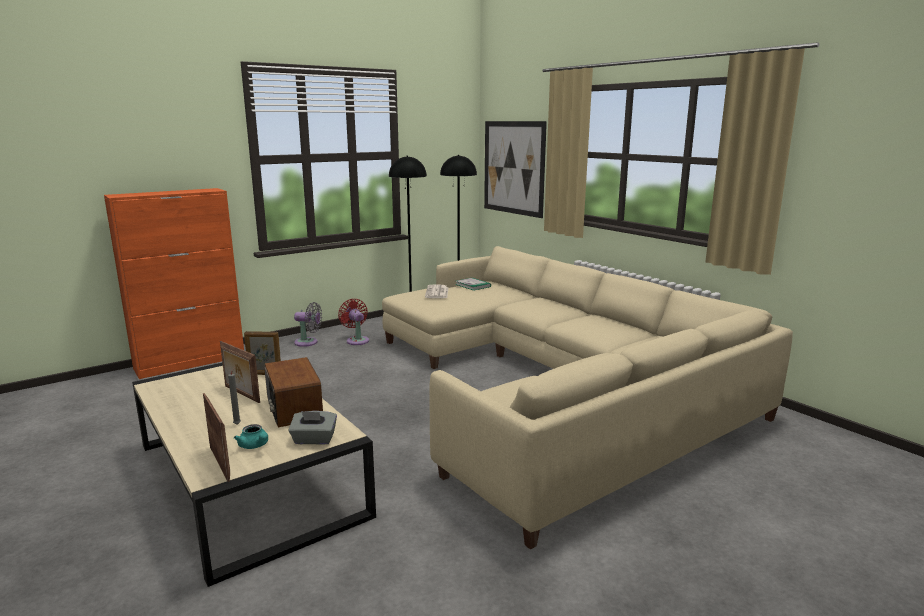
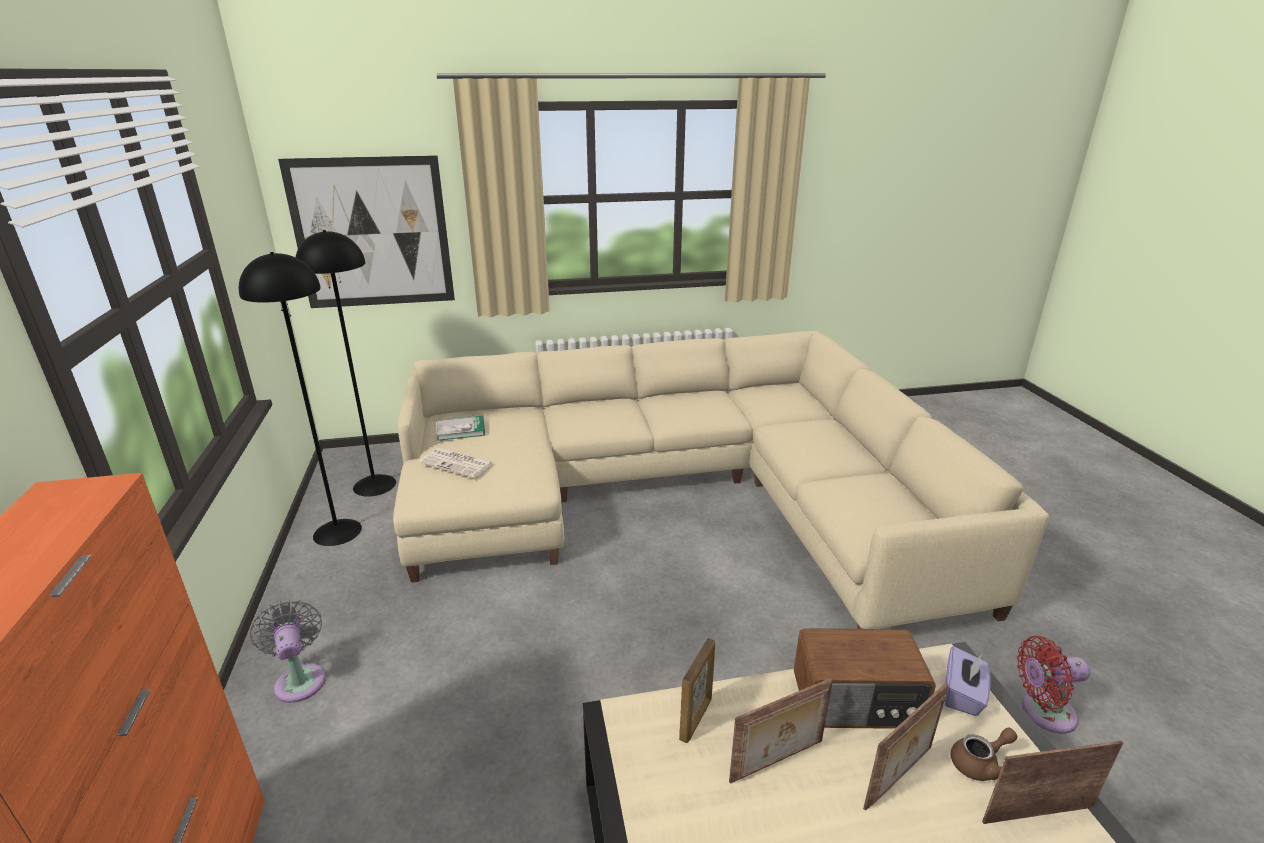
camera: 65 degrees left, 10 degrees up
grey candle [228,367,241,425] -> picture frame [863,683,948,810]
turquoise teapot [234,424,268,449] -> brown teapot [951,728,1017,781]
grey tissue box [288,411,337,445] -> purple tissue box [945,646,991,716]
grey fan [294,302,322,347] -> grey fan turned 60 degrees counterclockwise [250,599,326,703]
red fan [338,299,369,345] -> red fan moved to [1017,636,1090,734]

